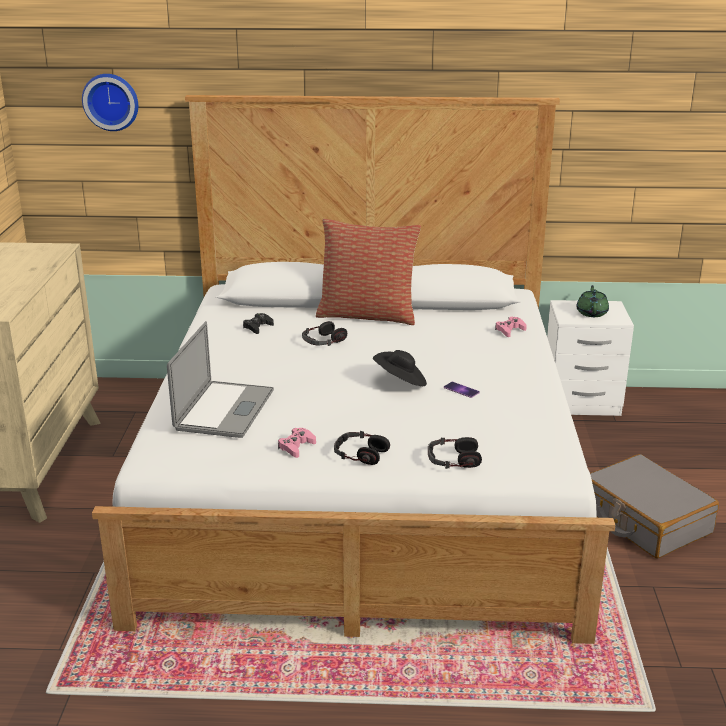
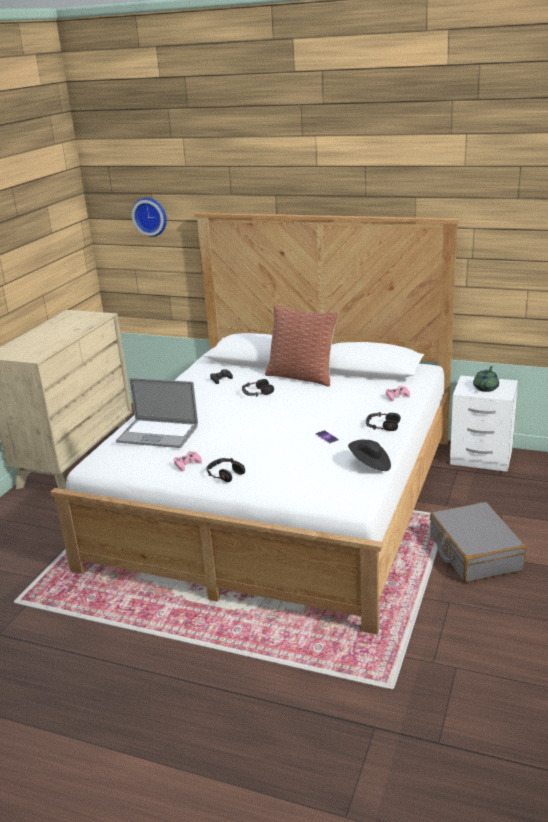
camera: 20 degrees right, 0 degrees up
laptop [167,321,274,438] -> laptop turned 75 degrees clockwise [116,378,198,448]
black hat [373,350,427,386] -> black hat moved to [348,440,391,471]
headphones [428,437,482,469] -> headphones moved to [366,412,401,431]

